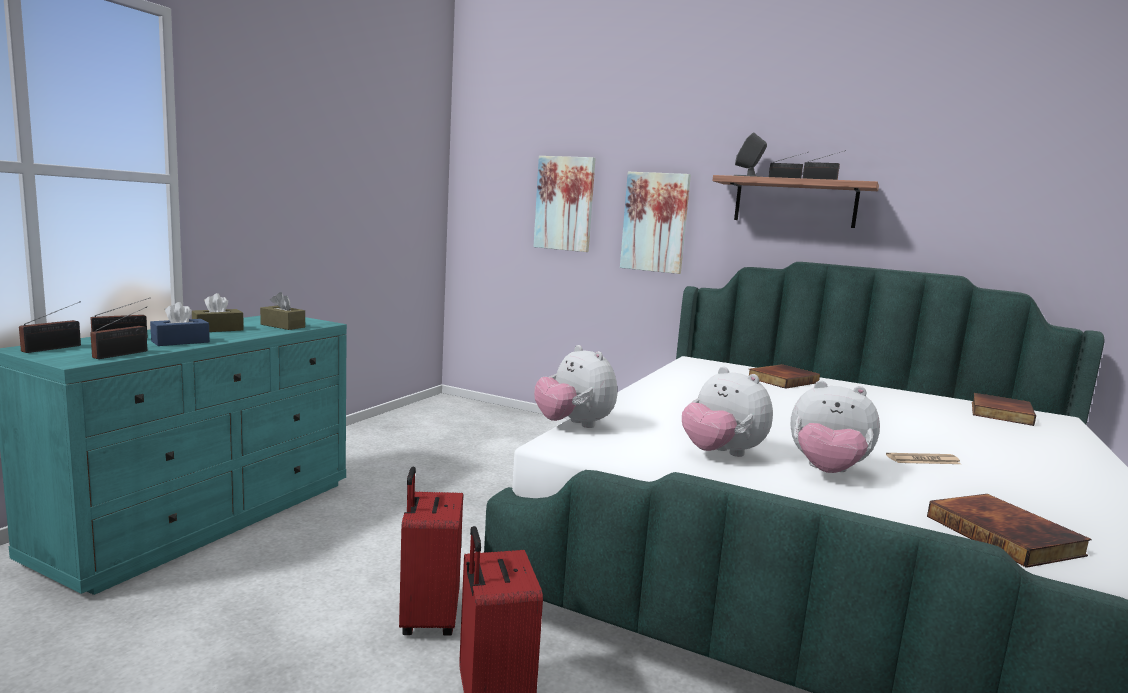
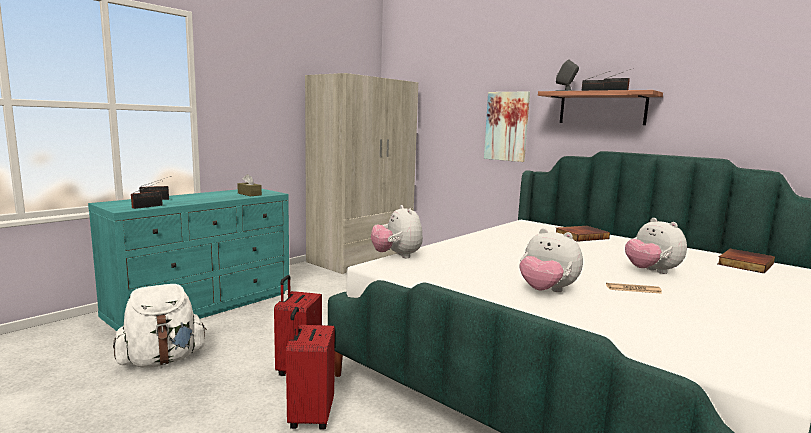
camera: 15 degrees right, 0 degrees up
radio [19,301,81,353] -> none
blue tissue box [150,302,210,346] -> none
brown tissue box [192,293,244,332] -> none
picture [533,156,596,252] -> none
plush toy [682,367,773,457] -> plush toy moved to [625,218,687,274]
book [927,494,1092,568] -> none
none -> white backpack [113,284,207,368]
none -> beige wardrobe [305,73,418,274]

